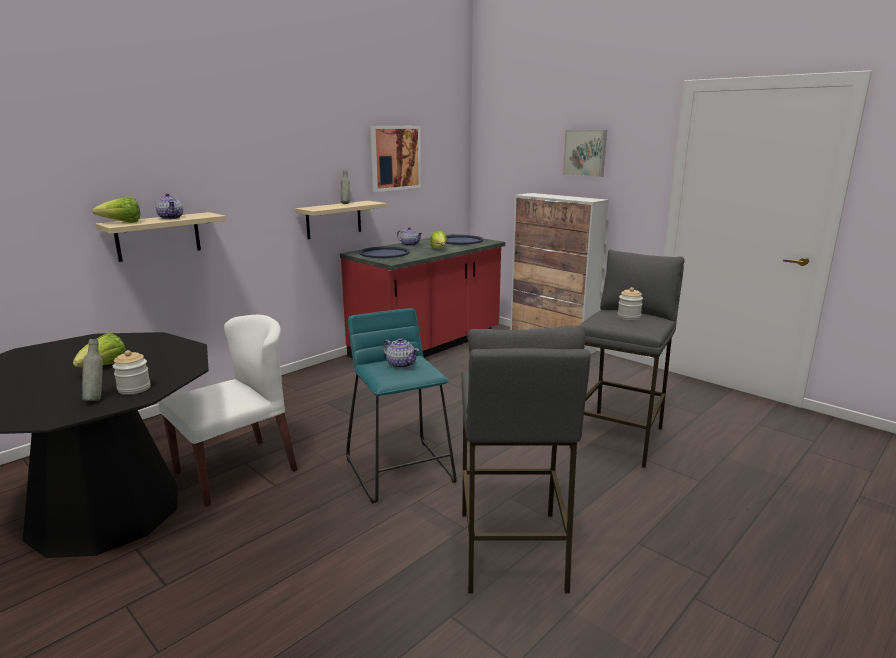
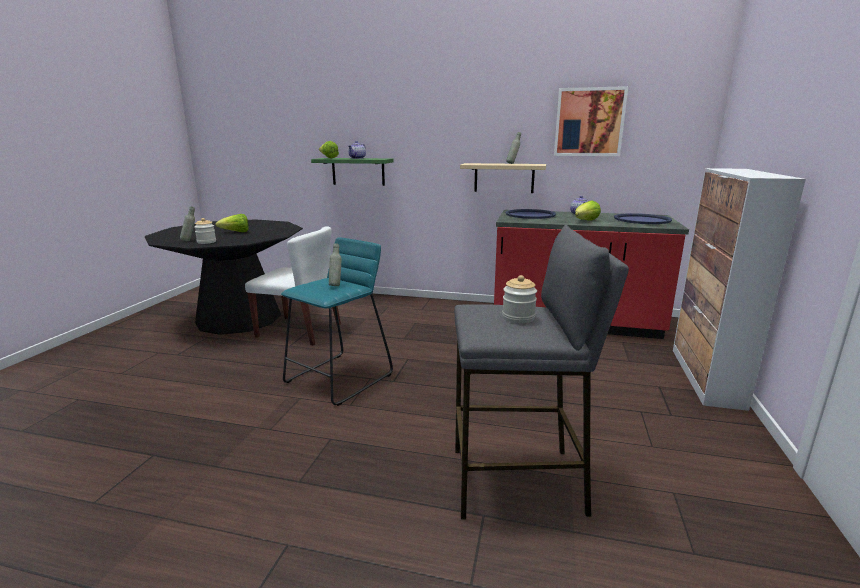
camera: 60 degrees right, 0 degrees up
beige shelf [95,212,226,262] -> green shelf [311,158,393,186]
teapot [382,338,419,369] -> grey bottle [329,243,342,286]
grey stool [461,326,591,594] -> none
picture [563,130,607,177] -> none

